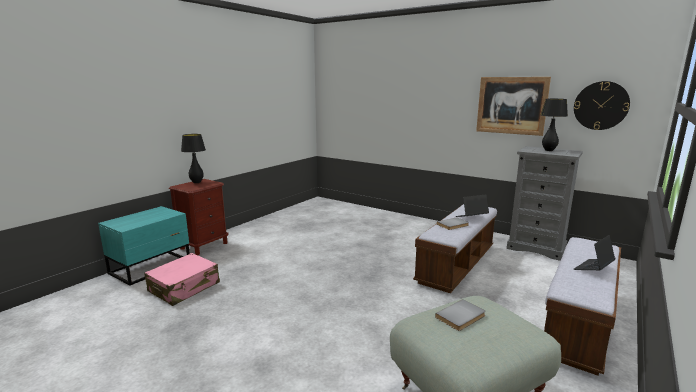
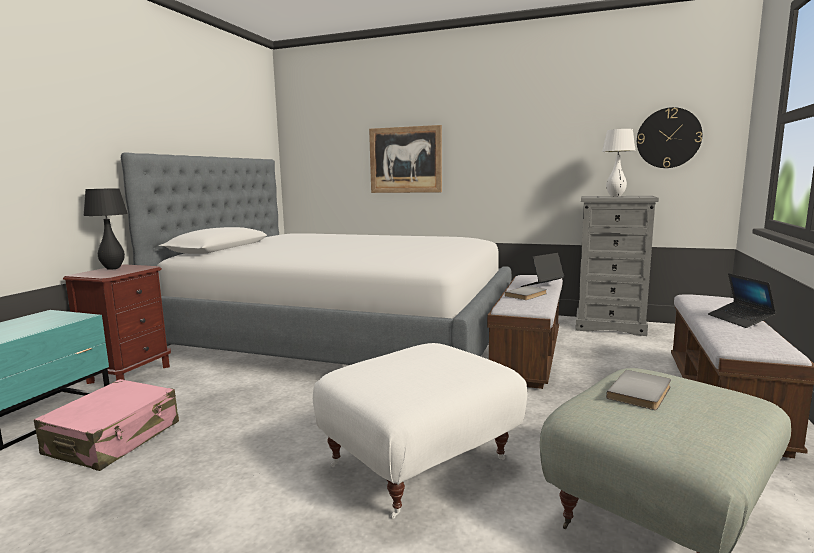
camera: 15 degrees left, 5 degrees down
picture [476,77,551,136] -> picture moved to [369,125,442,193]
black table lamp [541,99,568,151] -> white table lamp [602,129,636,197]
laptop [574,235,616,270] -> laptop turned 45 degrees counterclockwise [708,273,777,328]
none -> bed [121,152,511,365]
none -> white ottoman [313,343,527,519]

